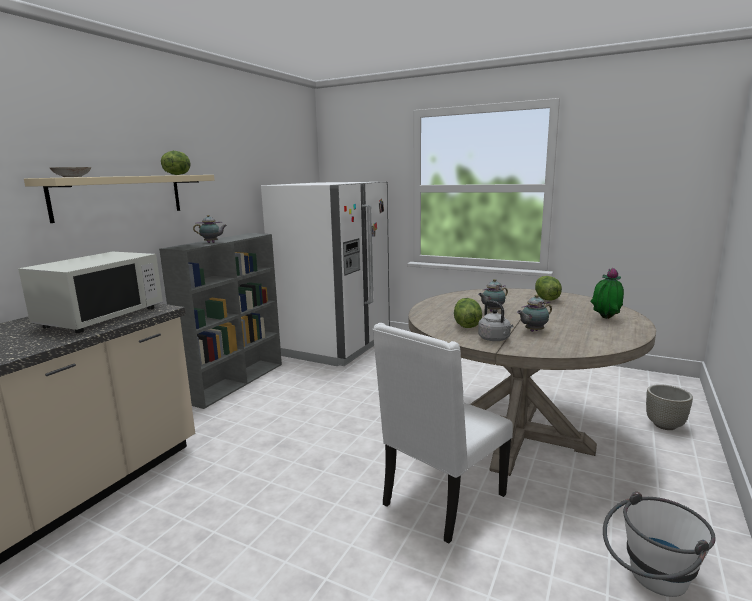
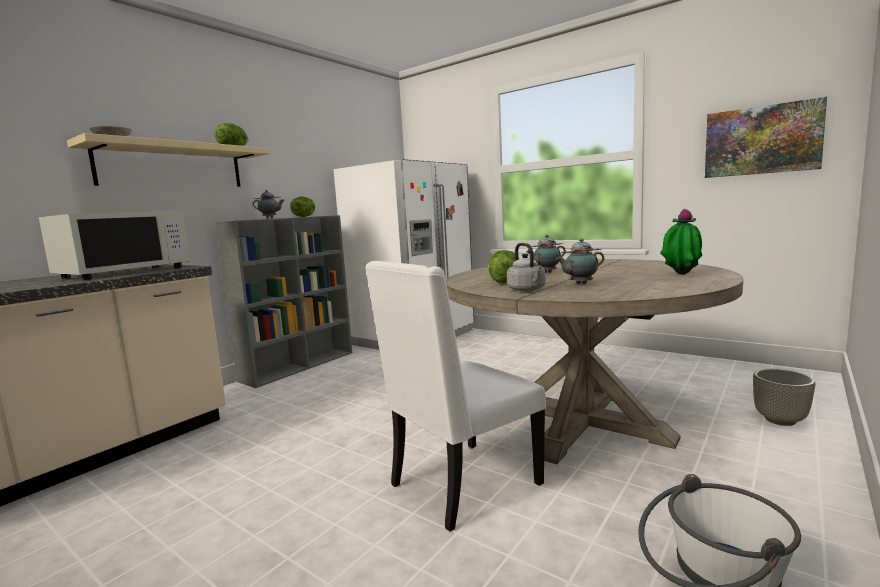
camera: 10 degrees right, 5 degrees down
lettuce [535,276,562,300] -> lettuce moved to [290,196,315,217]
none -> picture [705,97,827,178]

